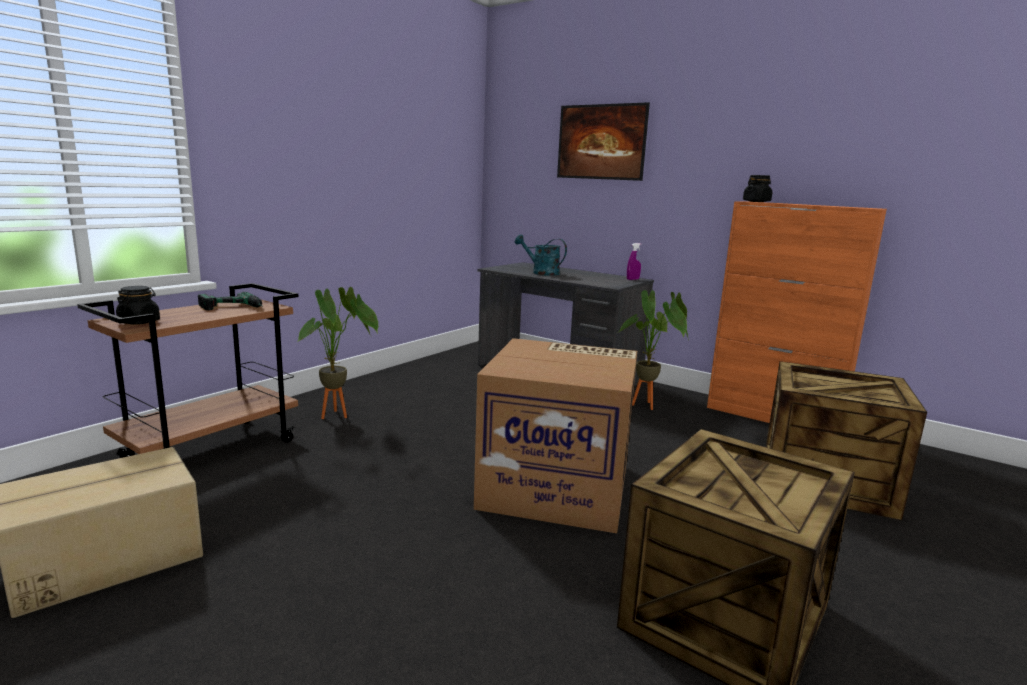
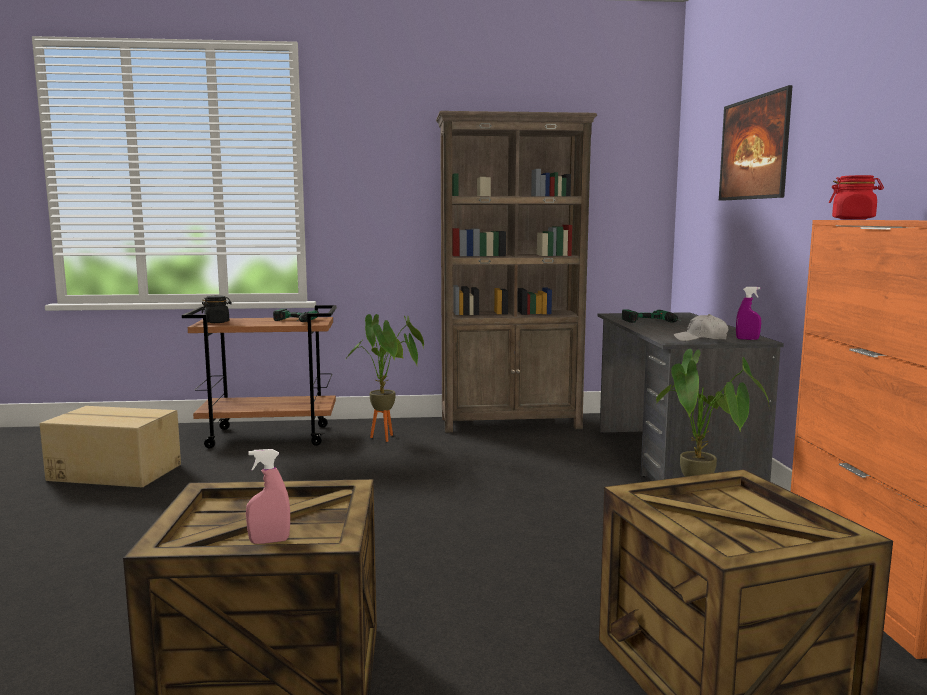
camera: 50 degrees right, 5 degrees down
cardboard box [474,338,637,533] -> none
turquoise watering can [515,235,567,276] -> power drill [622,309,681,323]
black jar [743,175,772,202] -> red jar [829,175,884,220]
none -> pink spray bottle [246,449,290,544]
none -> brown bookcase [436,111,597,433]
none -> white cap [673,314,728,341]

